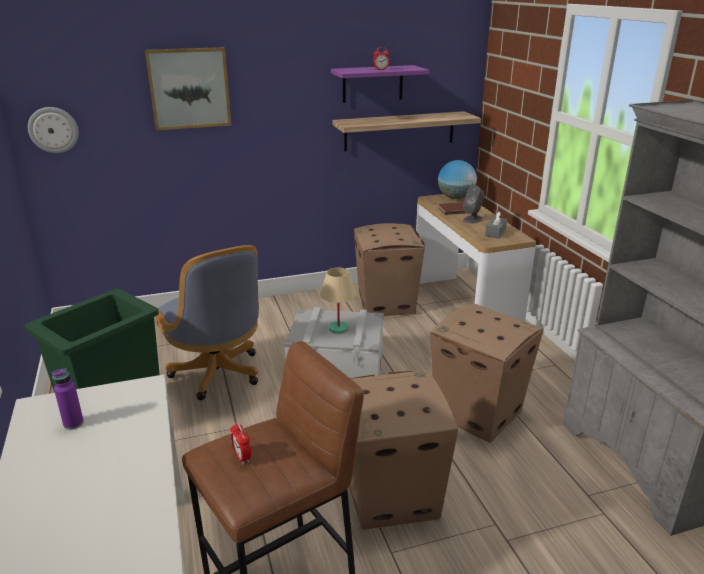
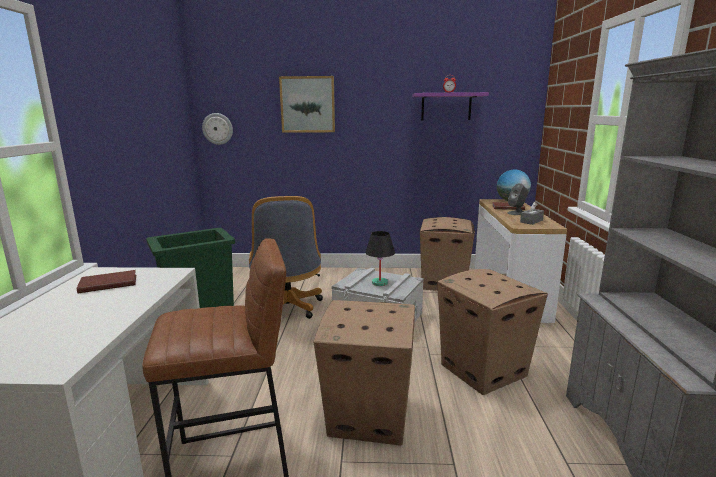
camera: 20 degrees right, 10 degrees down
purple bottle [52,368,84,430] -> brown book [77,270,136,293]
alarm clock [230,422,251,465] -> none
beige table lamp [320,268,356,334] -> black table lamp [365,231,395,286]
shelf [333,111,481,151] -> none

